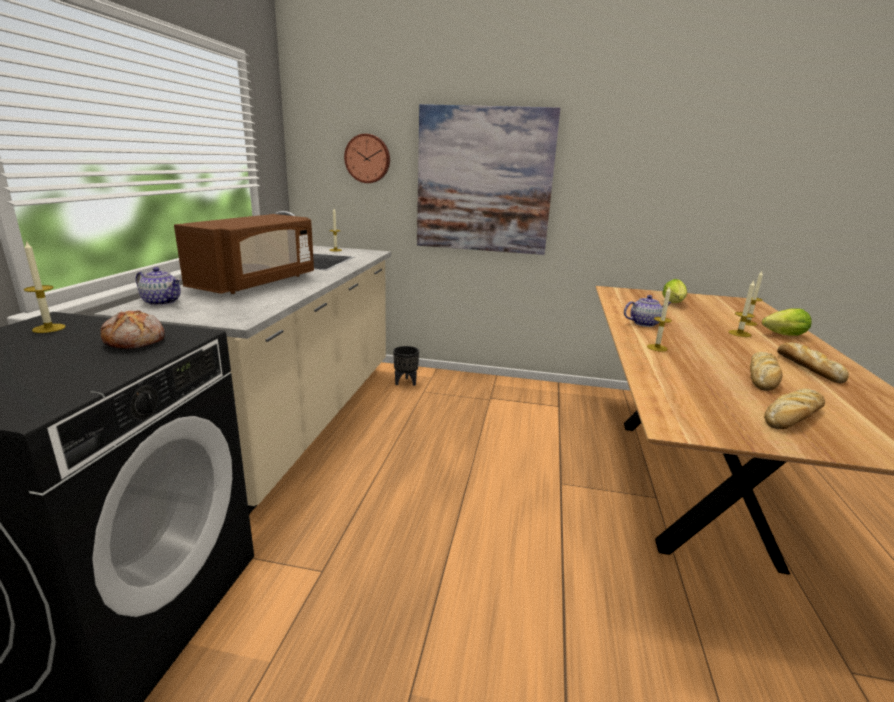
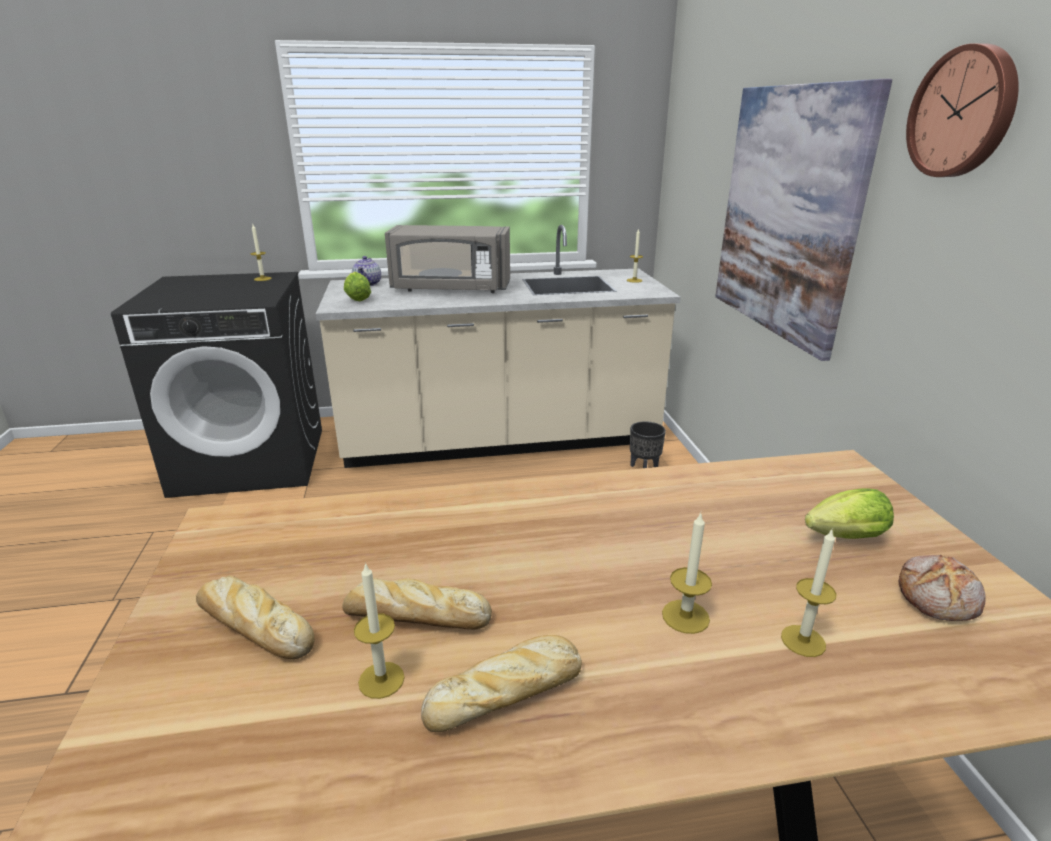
camera: 70 degrees right, 5 degrees up
bread [100,310,165,349] -> bread moved to [899,555,986,621]
brown microwave [174,214,314,294] -> grey microwave [385,225,510,293]
wall clock [344,134,390,183] -> wall clock moved to [906,43,1019,177]
teapot [624,295,672,327] -> none
candle [647,286,672,352] -> candle moved to [354,562,405,699]
lettuce [762,308,812,336] -> lettuce moved to [344,272,371,301]

